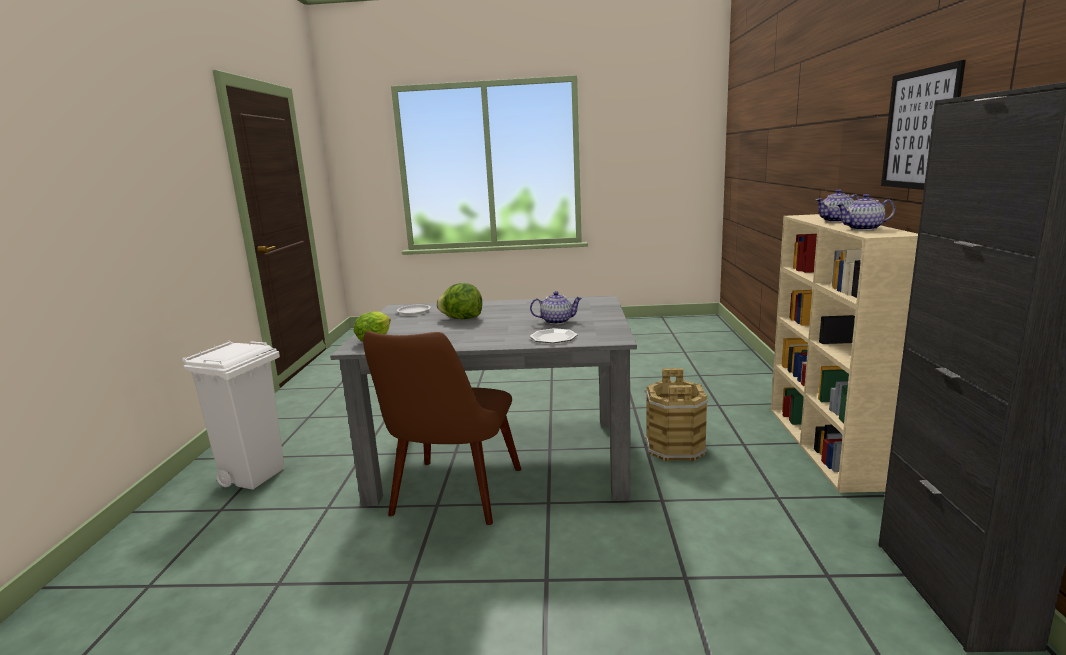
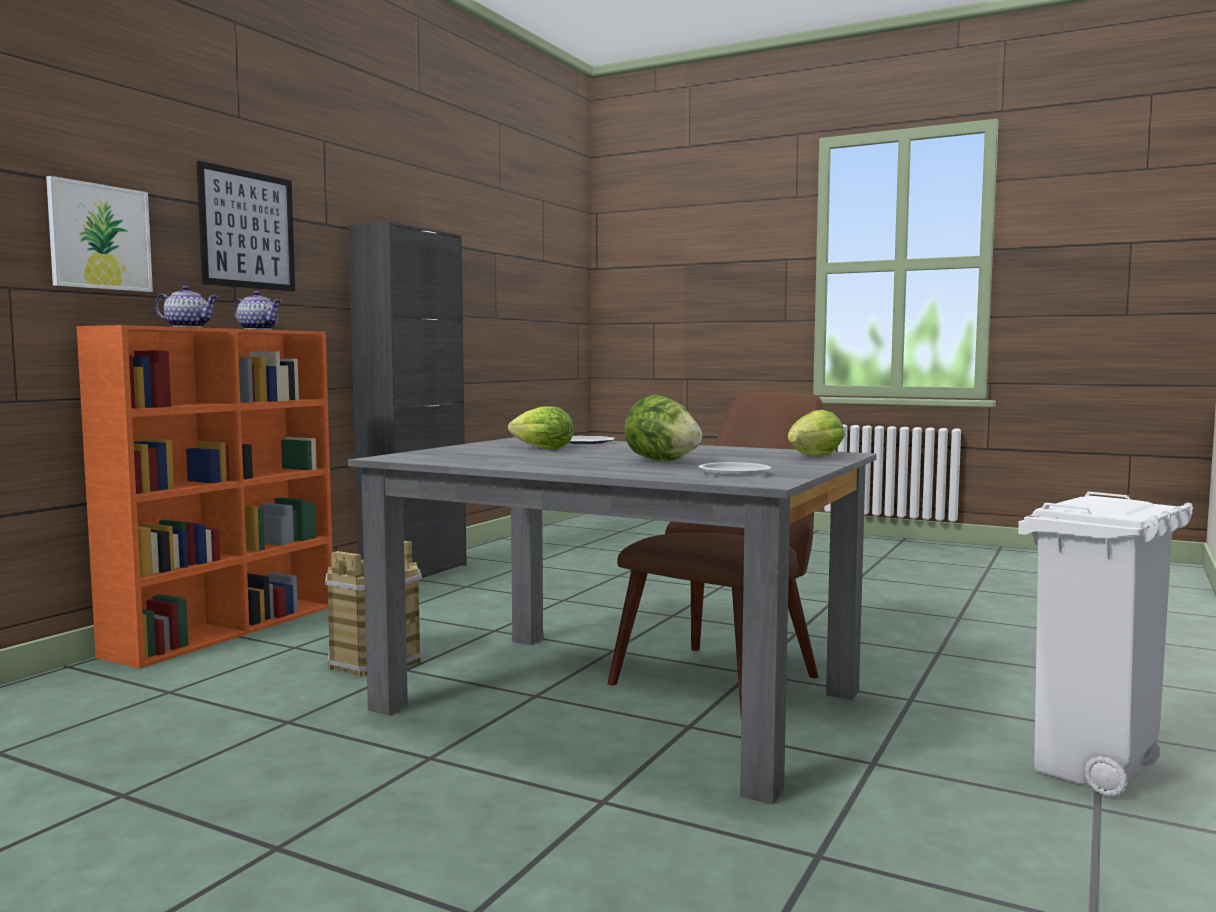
camera: 155 degrees left, 10 degrees down
teapot [530,291,582,325] -> lettuce [508,406,574,450]
beige bookcase [771,214,918,493] -> orange bookcase [76,325,332,669]
none -> picture [46,176,153,292]

